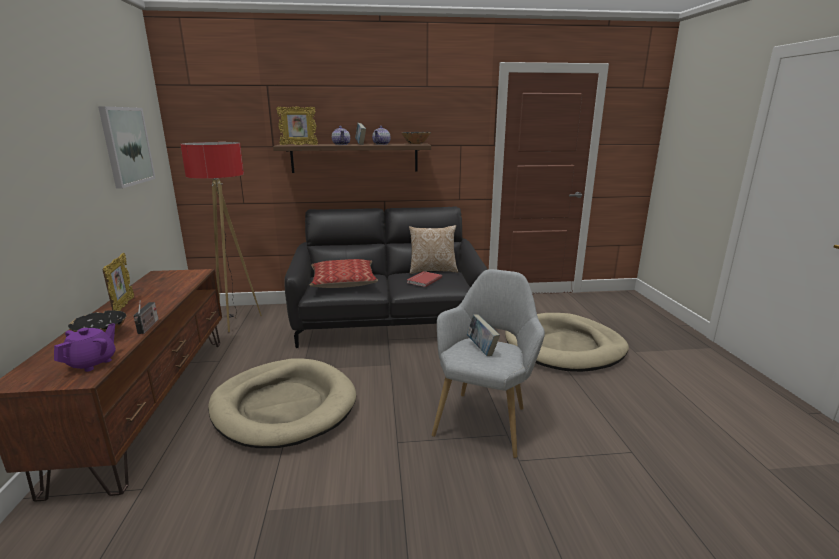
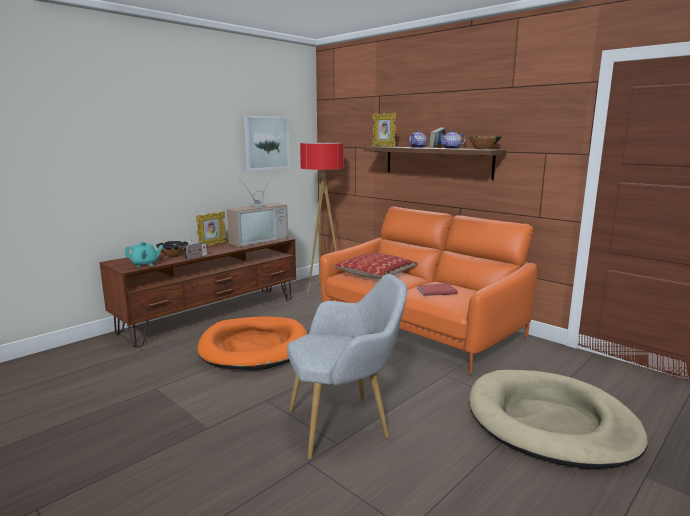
camera: 50 degrees right, 5 degrees down
purple teapot [54,323,116,372] -> turquoise teapot [124,242,163,267]
beige dog bed [208,358,356,448] -> orange dog bed [197,317,308,370]
black sofa [284,207,488,348] -> orange sofa [320,206,537,374]
pillow [409,225,458,274] -> none
book [467,314,500,356] -> none
none -> television [227,176,288,247]

